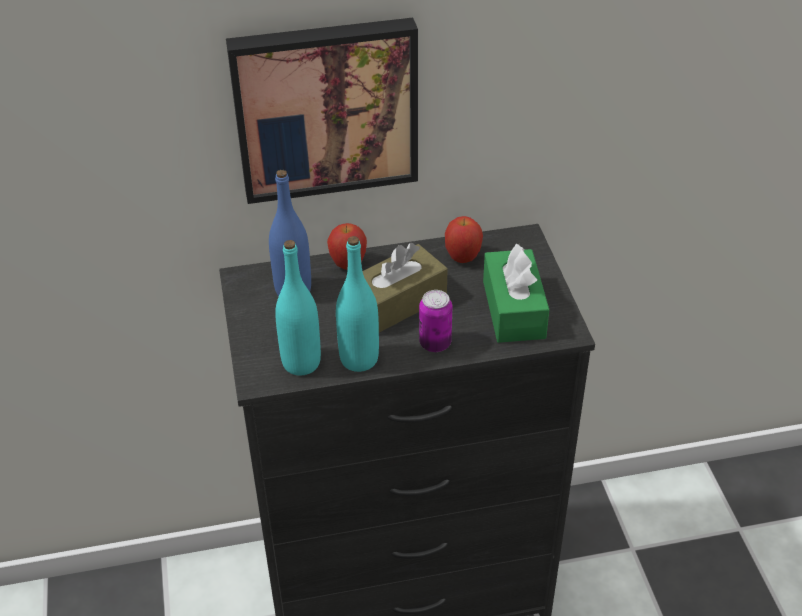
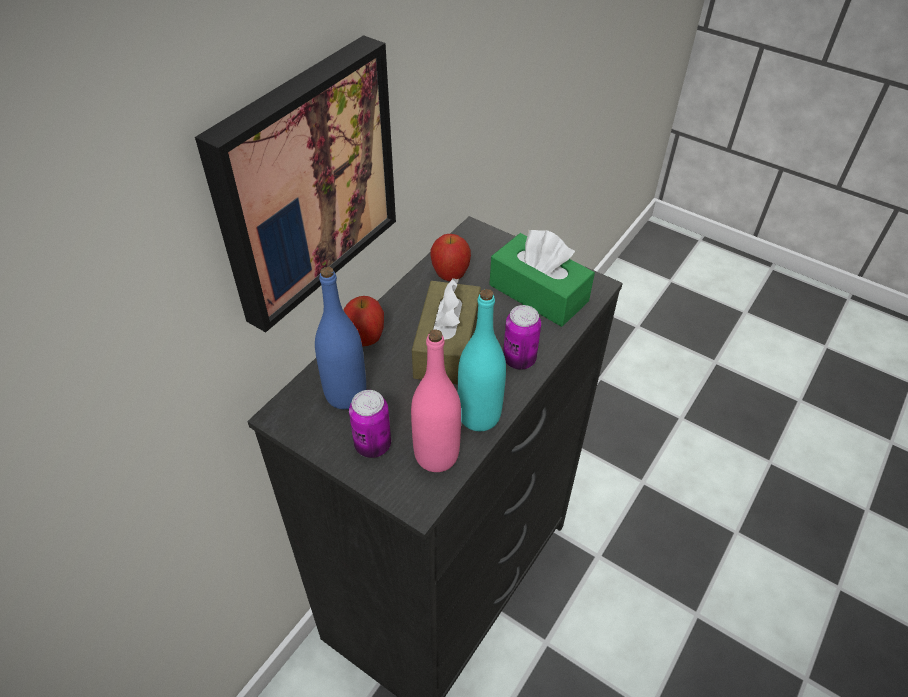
camera: 45 degrees left, 5 degrees up
turquoise bottle [275,240,321,376] -> pink bottle [411,329,461,472]
none -> can [349,390,391,458]

